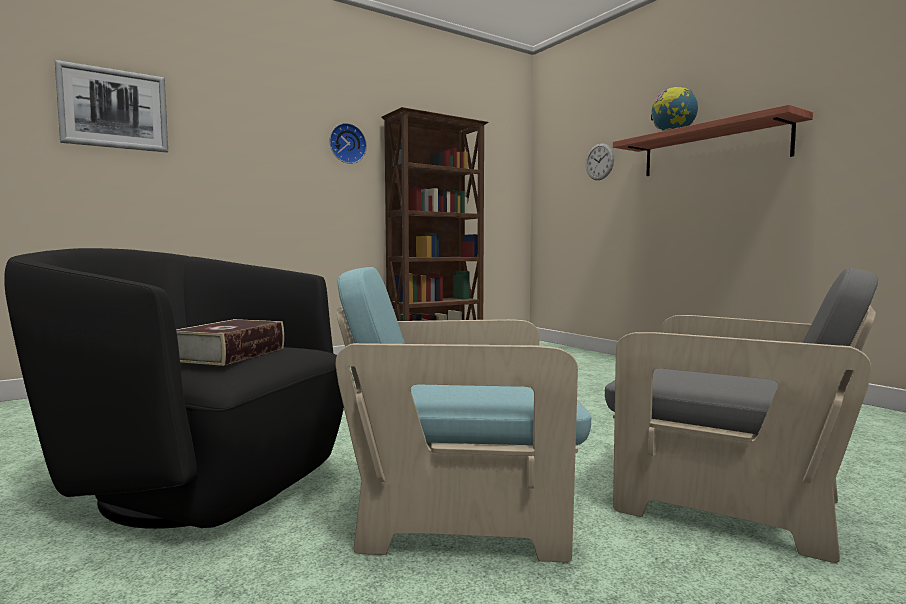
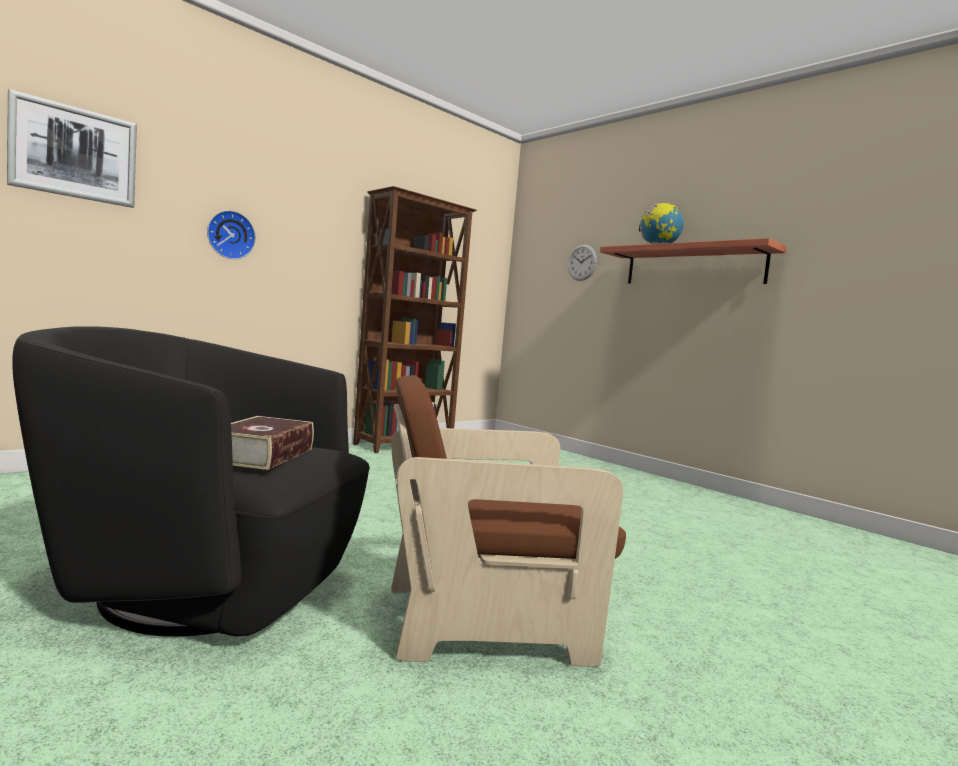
camera: 10 degrees left, 0 degrees up
wall clock [329,123,367,164] -> wall clock moved to [207,210,256,259]
turquoise armchair [336,267,591,562] -> brown armchair [391,375,626,667]
grey armchair [605,268,878,563] -> none

